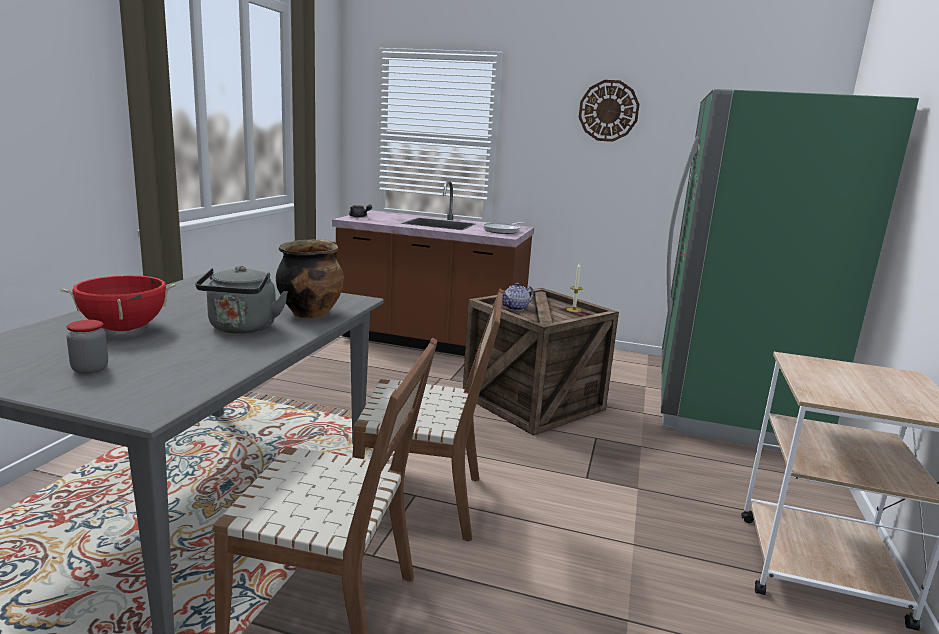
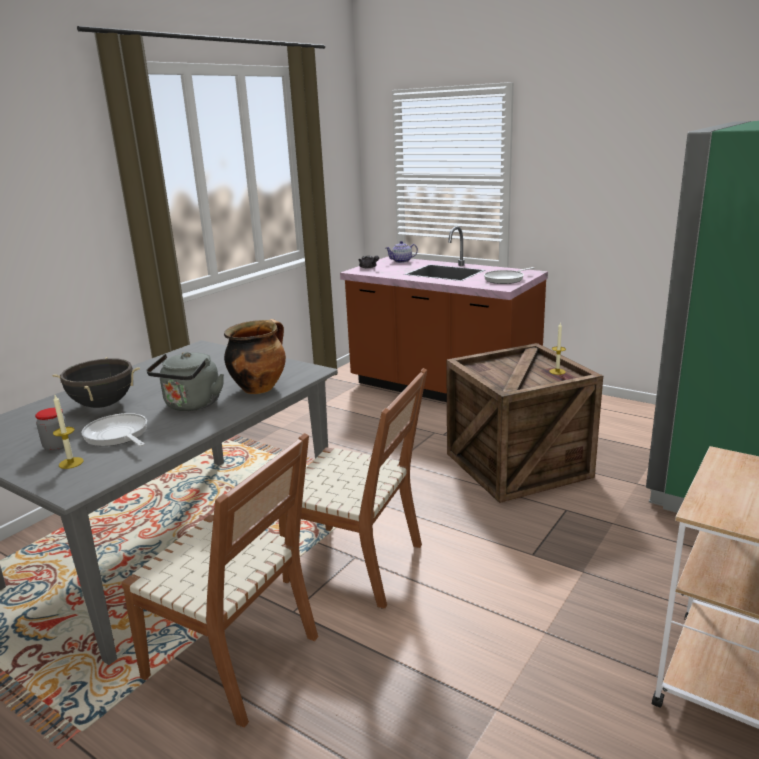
camera: 20 degrees right, 5 degrees up
red cooking pot [60,275,177,331] -> black cooking pot [52,357,140,408]
teapot [502,283,534,311] -> teapot moved to [386,241,418,263]
wall clock [579,80,640,142] -> none
none -> candle [53,395,84,469]
none -> frying pan [82,413,147,446]

